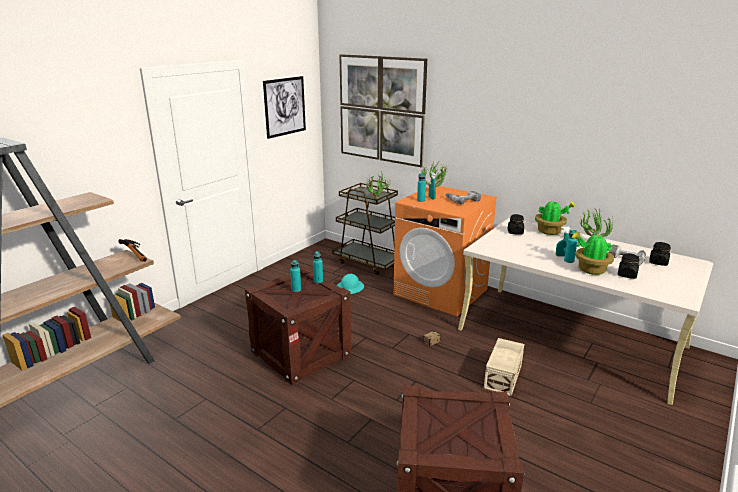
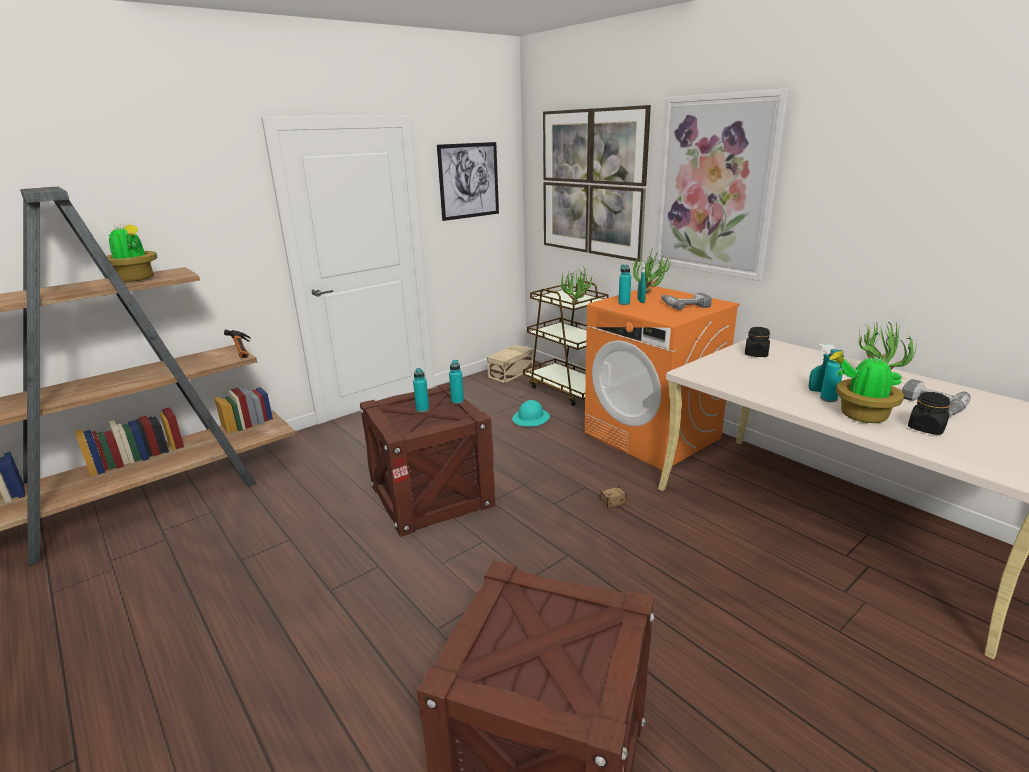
camera: 15 degrees right, 0 degrees up
beige storage box [484,338,524,396] -> beige storage box moved to [487,345,533,383]
potted plant [535,200,576,235] -> potted plant moved to [106,224,157,282]
black jar [649,242,671,266] -> none
none -> picture [654,88,790,281]

